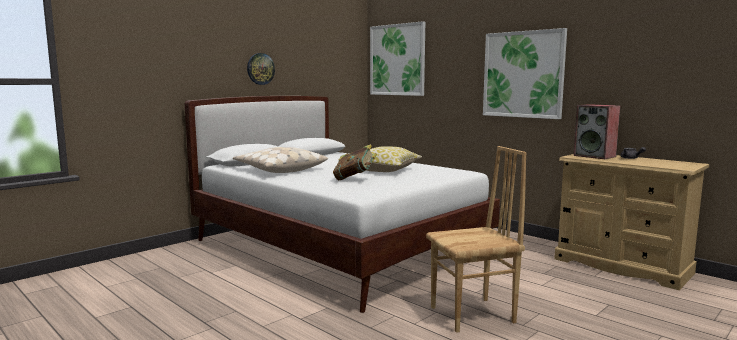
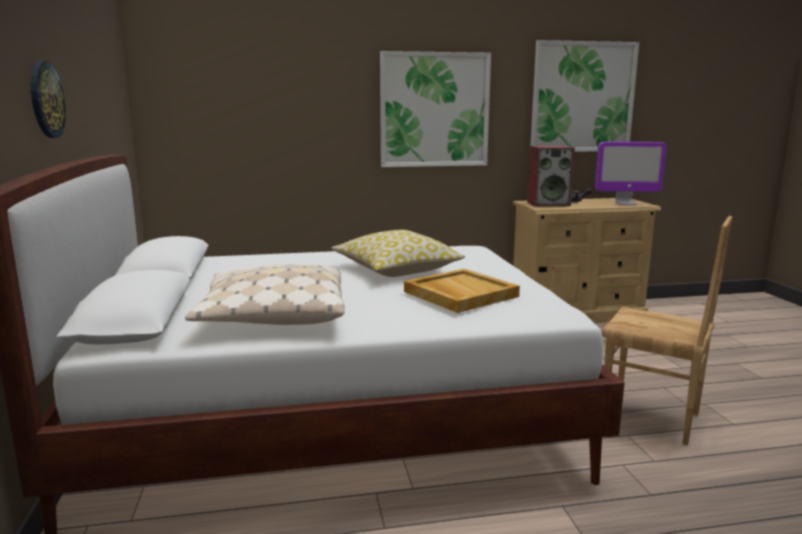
camera: 55 degrees left, 5 degrees up
book [333,144,377,180] -> beige tray [404,269,520,313]
picture [370,21,425,96] -> picture moved to [531,40,639,152]
brown chair [426,146,527,333] -> brown chair turned 105 degrees clockwise [601,216,732,445]
none -> monitor [595,142,666,205]

